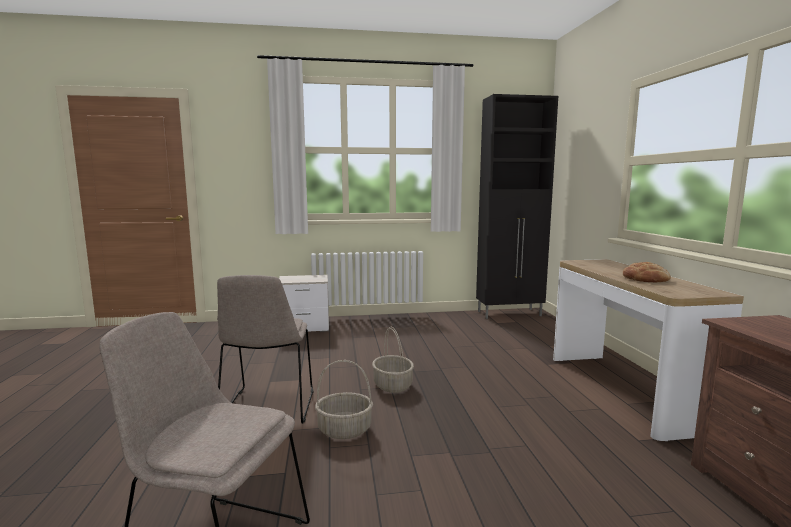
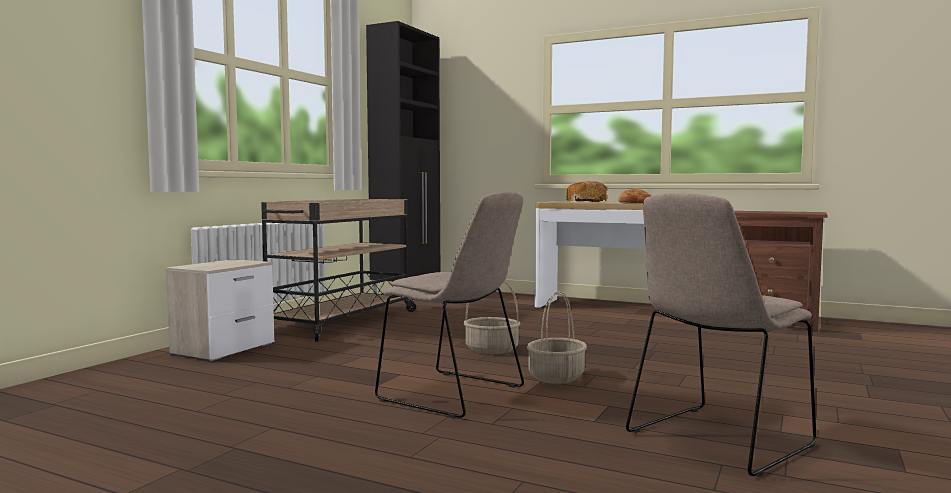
camera: 55 degrees left, 5 degrees down
none -> beige cart [261,199,416,342]
none -> bread [566,181,607,202]

